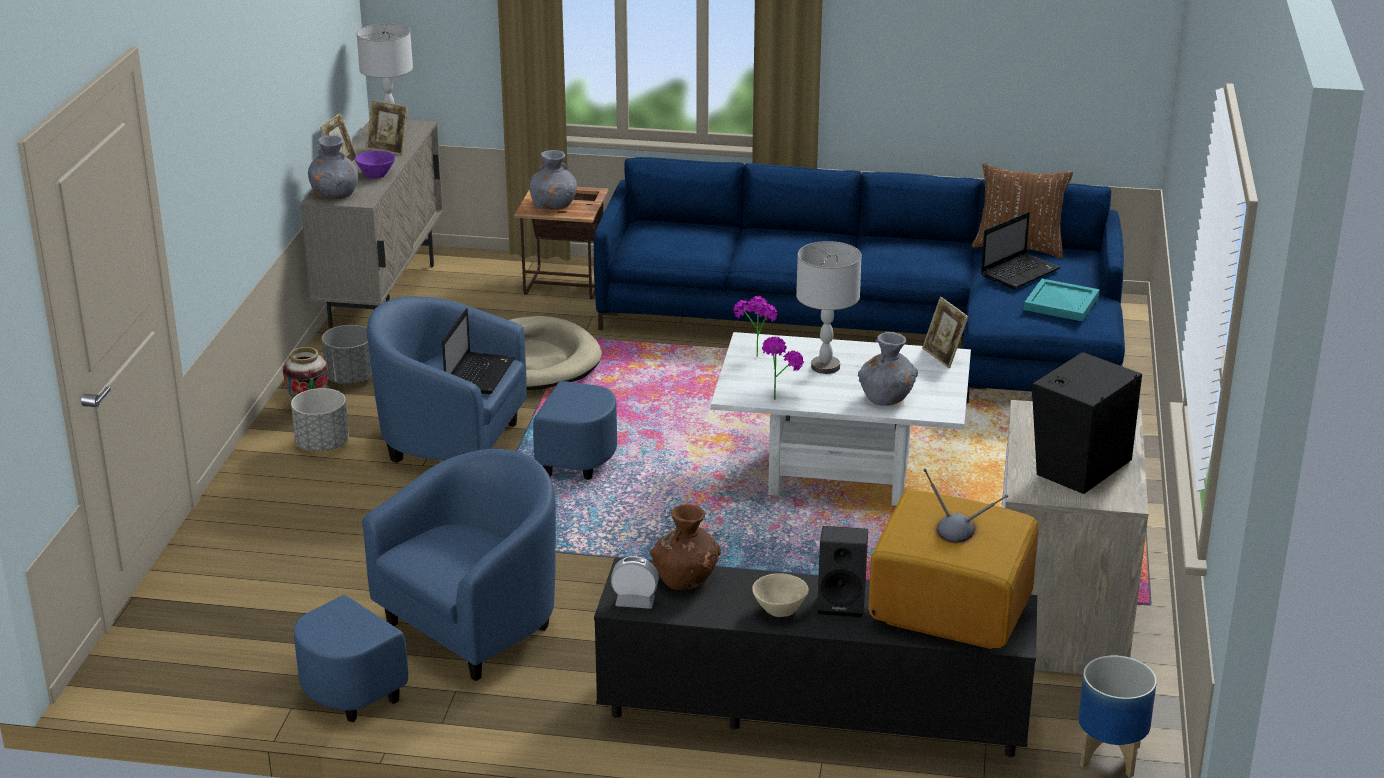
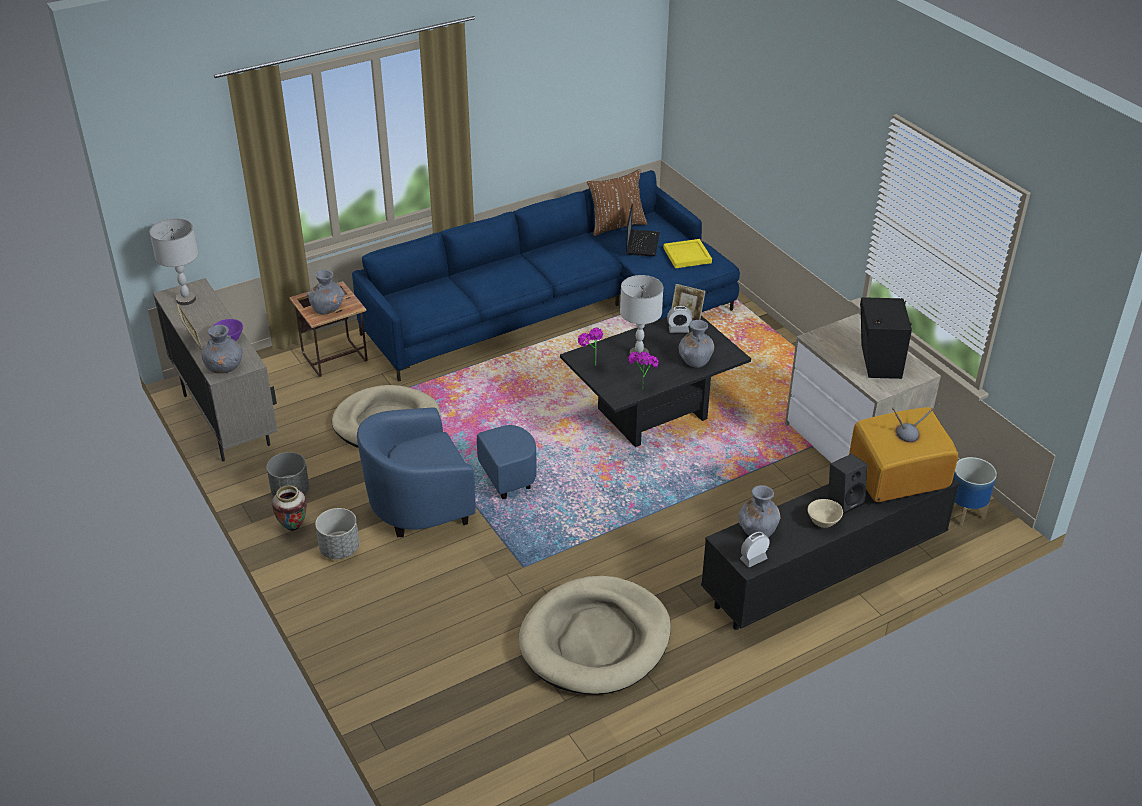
camera: 40 degrees left, 10 degrees up
blue armchair [294,449,556,722] -> beige dog bed [519,576,671,695]
picture frame [366,100,408,155] -> none
laptop [442,308,515,394] -> none
brown vase [650,504,721,590] -> grey vase [738,485,780,537]
white coffee table [711,332,971,506] -> black coffee table [560,316,751,447]
turquoise tray [1024,279,1100,321] -> yellow tray [663,239,712,268]
none -> alarm clock [667,306,692,333]

